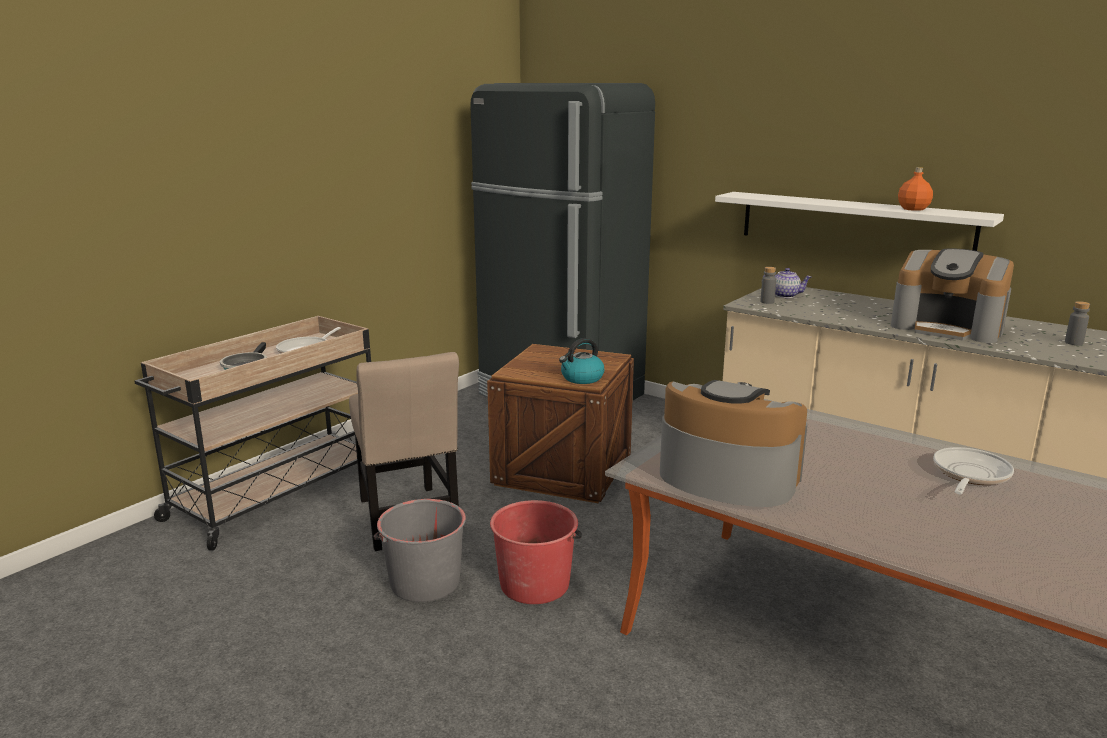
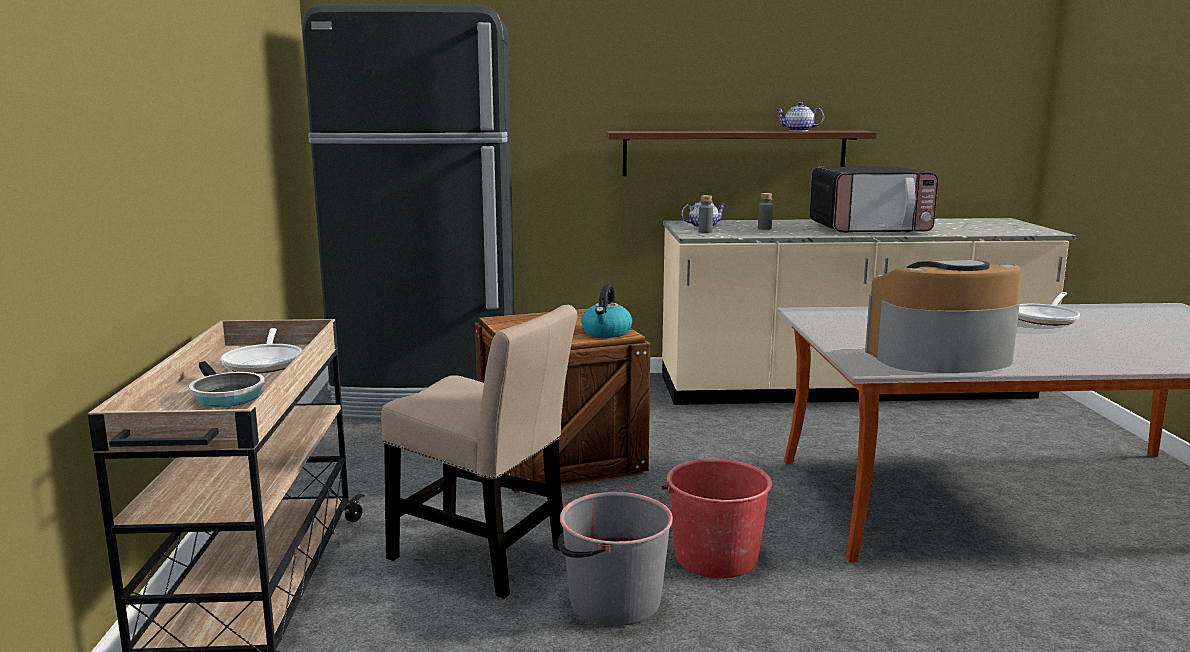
camera: 40 degrees left, 5 degrees down
white shelf [715,192,1004,251] -> brown shelf [606,131,877,176]
coffee machine [891,248,1014,343] -> microwave [810,166,938,233]
orange bottle [898,167,933,211] -> teapot [776,102,824,131]
frying pan [933,447,1014,494] -> frying pan turned 135 degrees counterclockwise [1018,292,1080,326]
grey bottle [1065,301,1090,345] -> grey bottle moved to [758,193,773,230]

